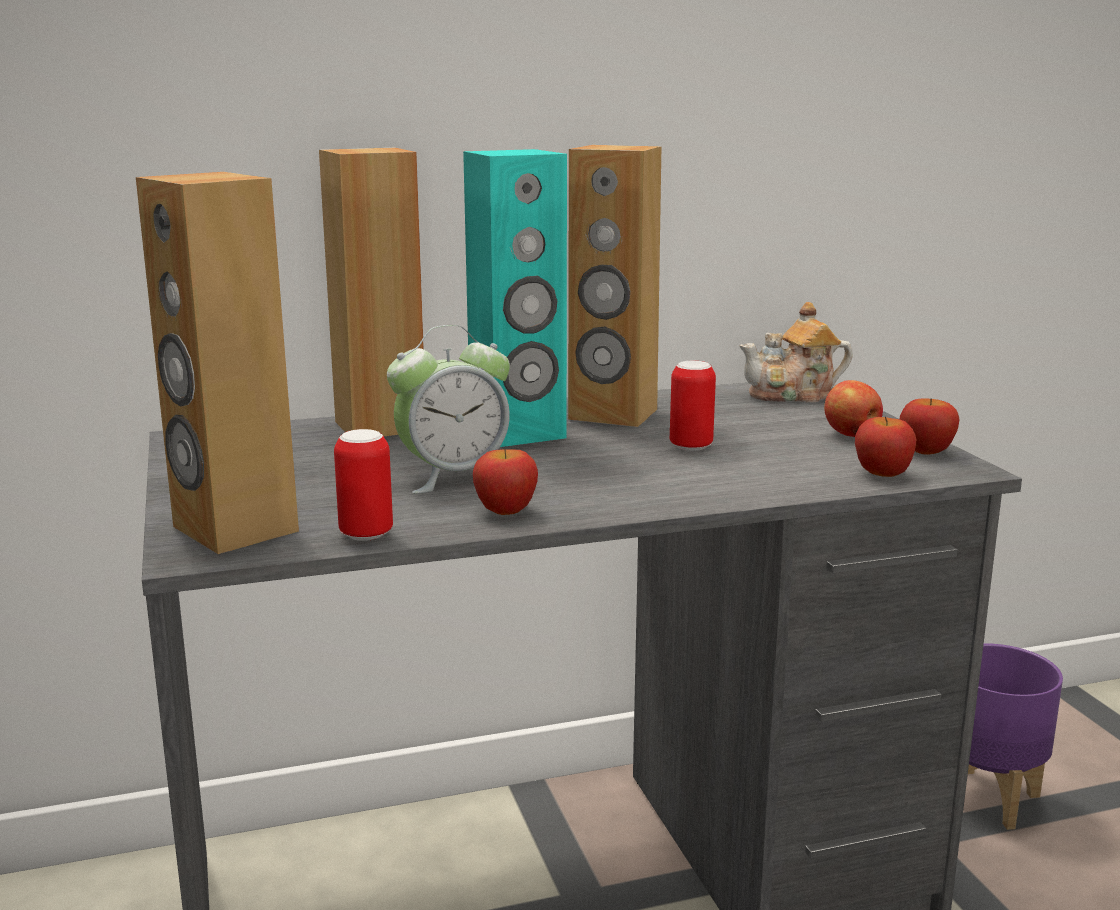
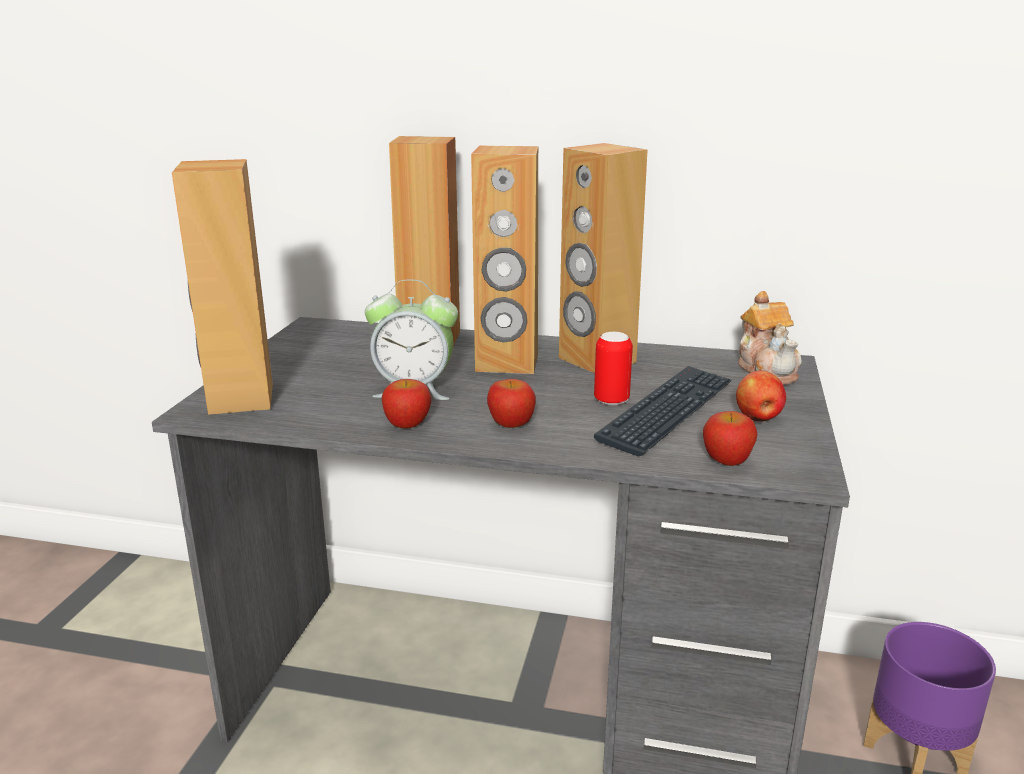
camera: 30 degrees right, 5 degrees up
can [334,429,393,541] -> none
turquoise speaker [463,149,567,447] -> brown speaker [471,146,538,374]
teapot [739,302,853,402] -> teapot turned 120 degrees counterclockwise [738,291,802,385]
apple [900,398,960,455] -> apple moved to [487,379,536,428]
none -> keyboard [594,366,732,456]

